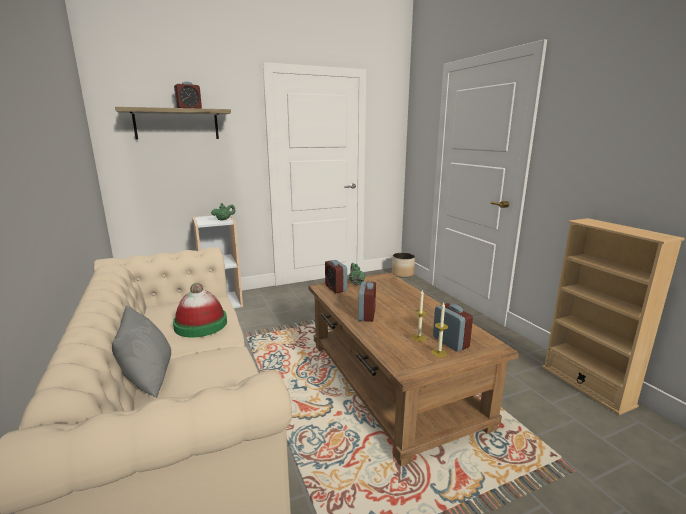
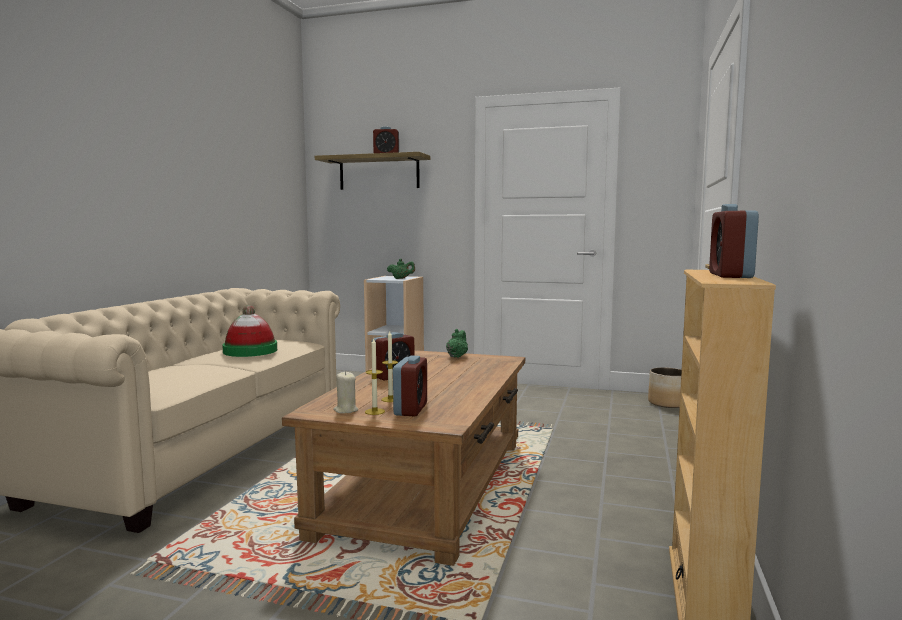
camera: 40 degrees right, 10 degrees down
grey pillow [112,305,171,398] -> none
alarm clock [325,260,347,293] -> alarm clock moved to [709,204,759,278]
none -> beige candle [333,371,358,414]

